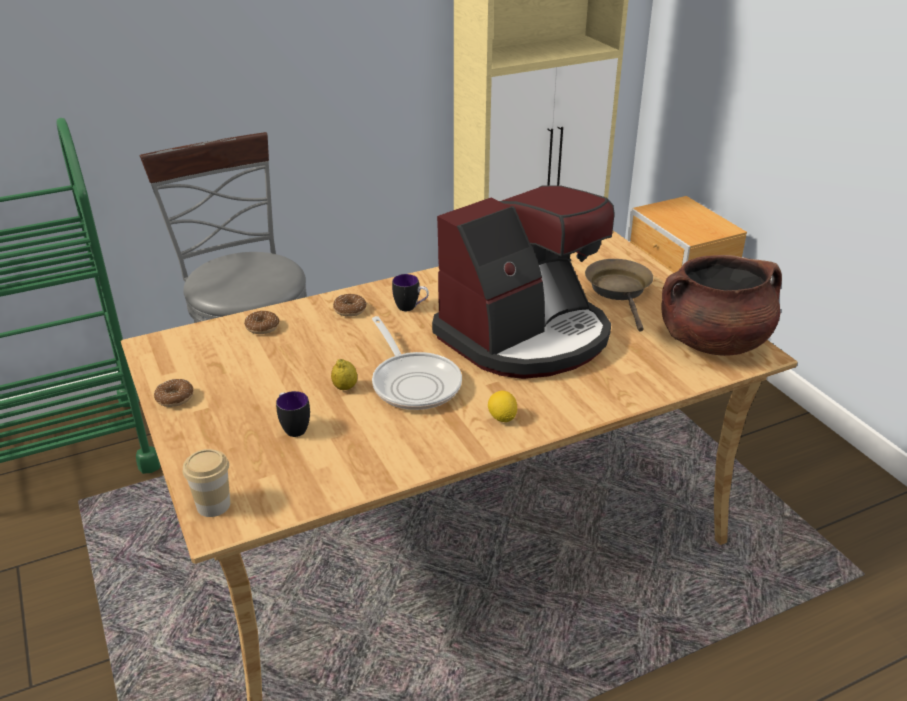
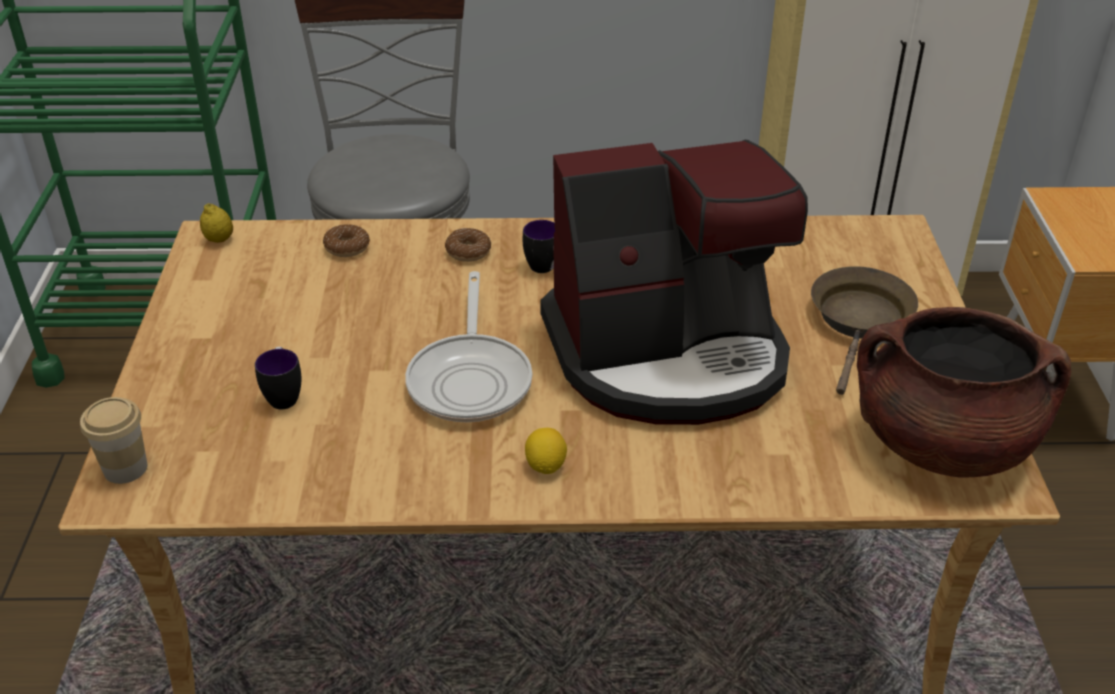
camera: 25 degrees right, 5 degrees up
donut [154,379,193,407] -> none
lemon [331,359,357,390] -> lemon moved to [200,203,233,243]

